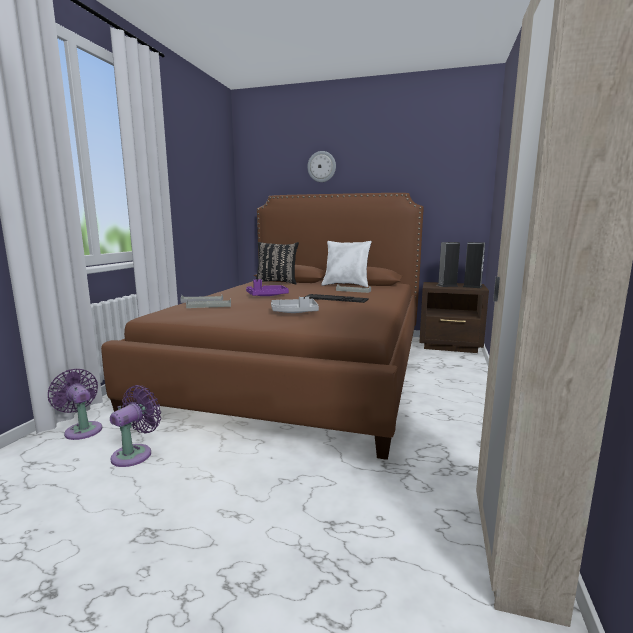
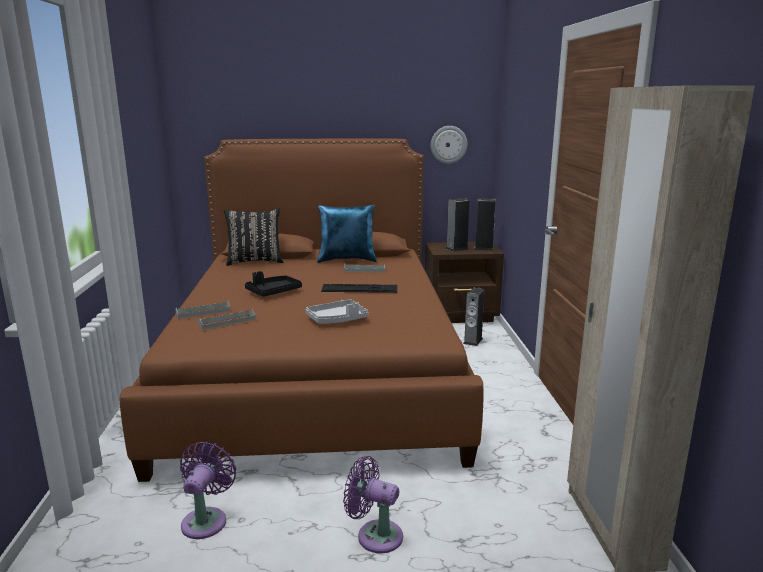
camera: 20 degrees left, 5 degrees up
purple fan [48,369,102,440] -> purple fan moved to [343,456,403,554]
purple tray [246,279,289,296] -> black tray [245,271,302,297]
wall clock [307,151,336,182] -> wall clock moved to [431,126,467,164]
white pillow [321,241,372,287] -> blue pillow [317,204,377,263]
none -> speaker [463,288,484,346]

